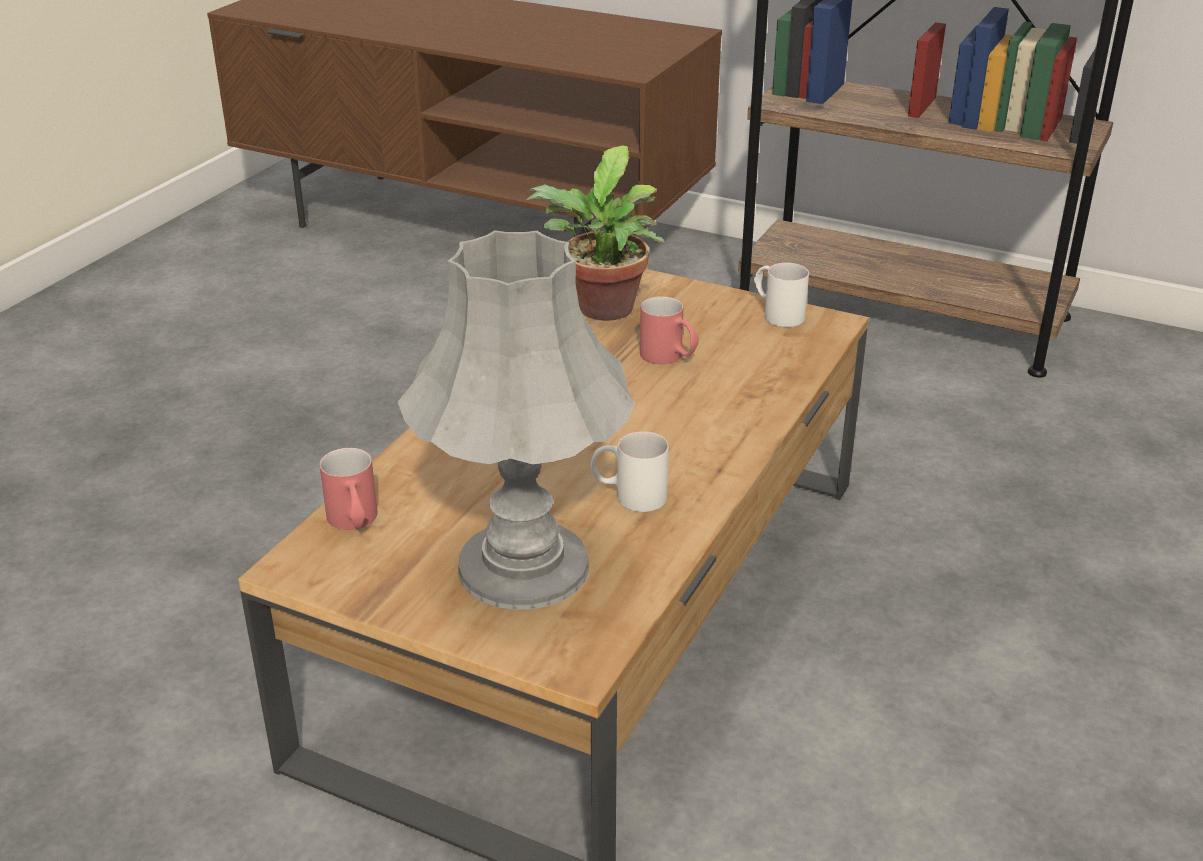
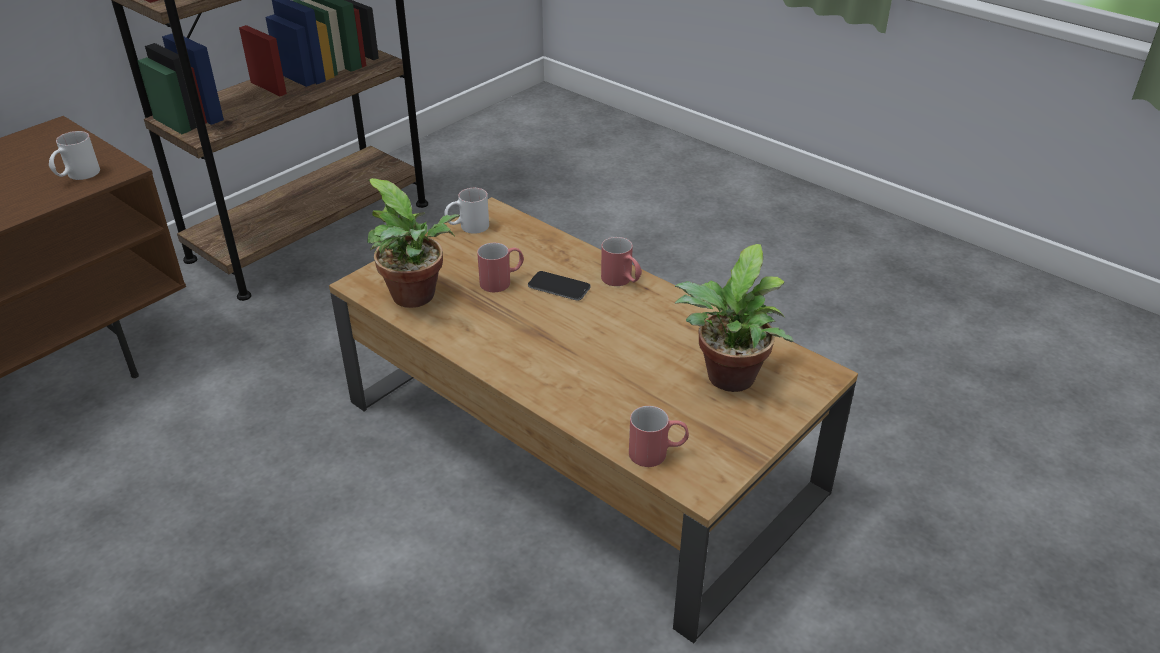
camera: 75 degrees left, 5 degrees up
grey table lamp [398,230,636,610] -> potted plant [674,244,794,392]
white mug [591,431,669,512] -> white mug moved to [49,131,100,180]
none -> phone [528,271,591,300]
none -> red mug [601,237,642,286]

